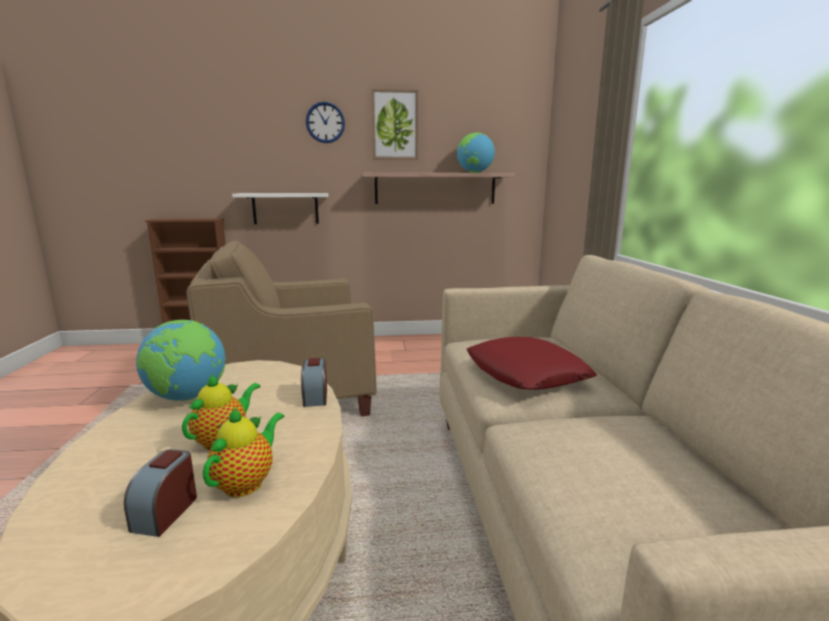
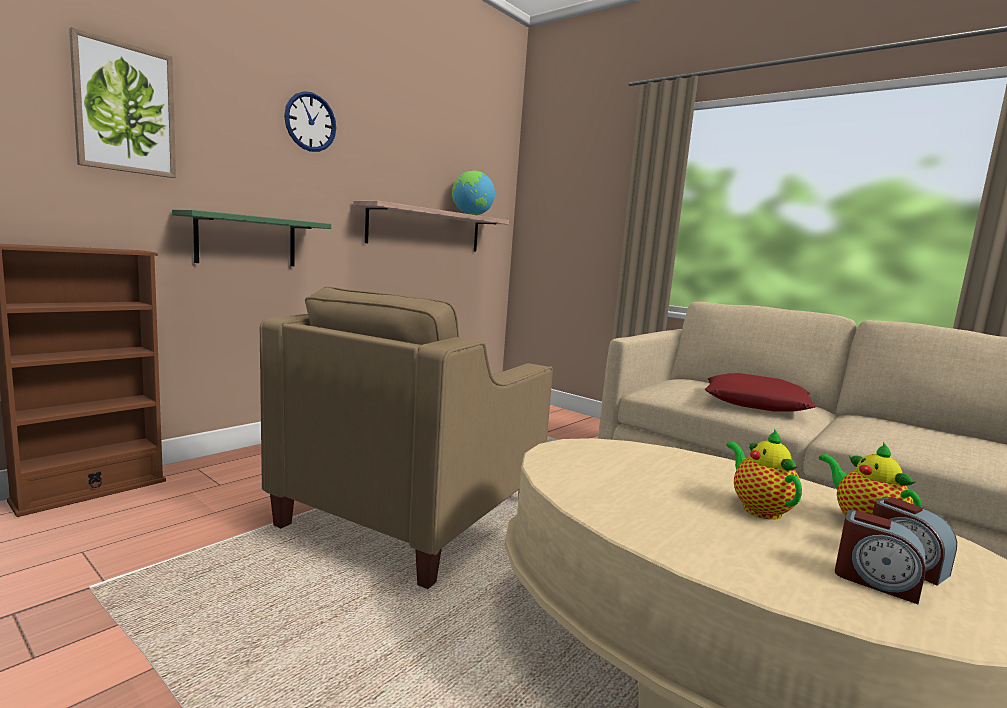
camera: 45 degrees left, 5 degrees down
globe [136,320,226,401] -> none
white shelf [232,193,329,224] -> green shelf [172,209,331,266]
alarm clock [301,358,327,407] -> alarm clock moved to [835,510,925,604]
picture [372,89,418,160] -> picture moved to [69,27,176,178]

